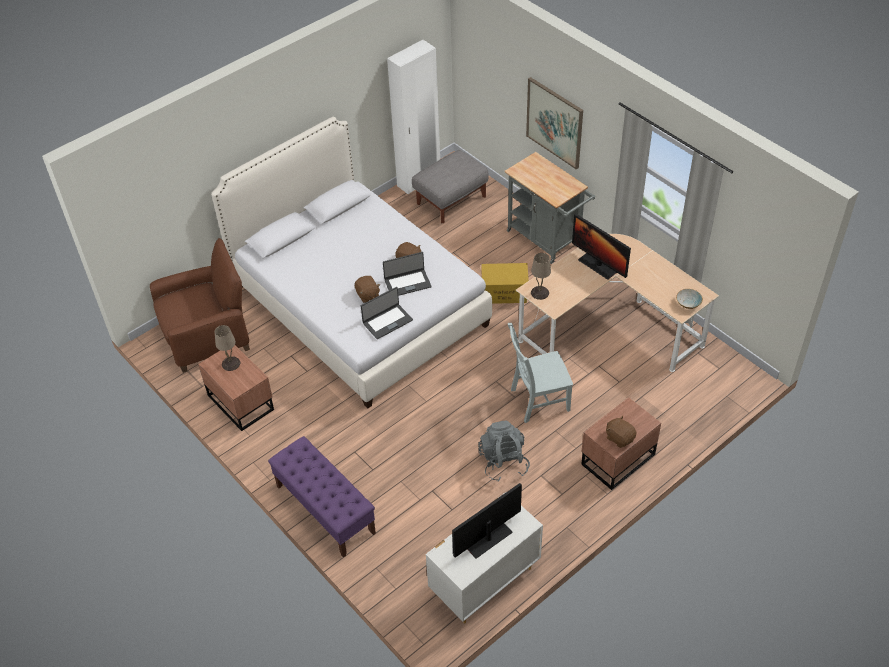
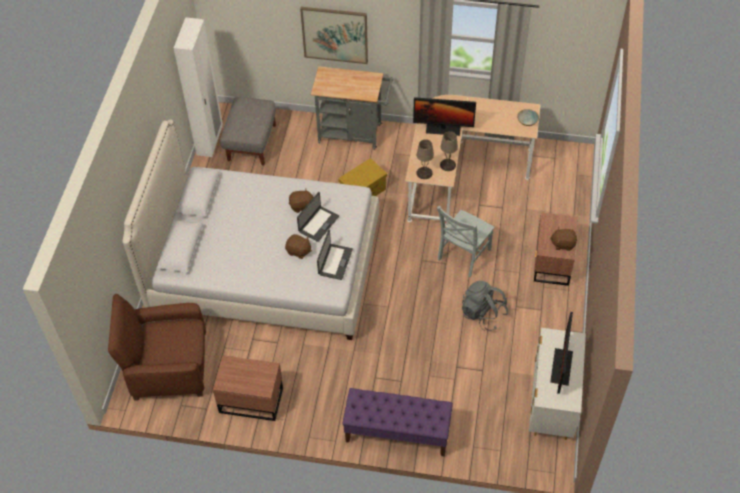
camera: 40 degrees left, 5 degrees up
brown armchair [150,238,250,373] -> brown armchair turned 120 degrees counterclockwise [108,294,206,401]
beige table lamp [215,325,240,371] -> beige table lamp moved to [440,131,458,171]

